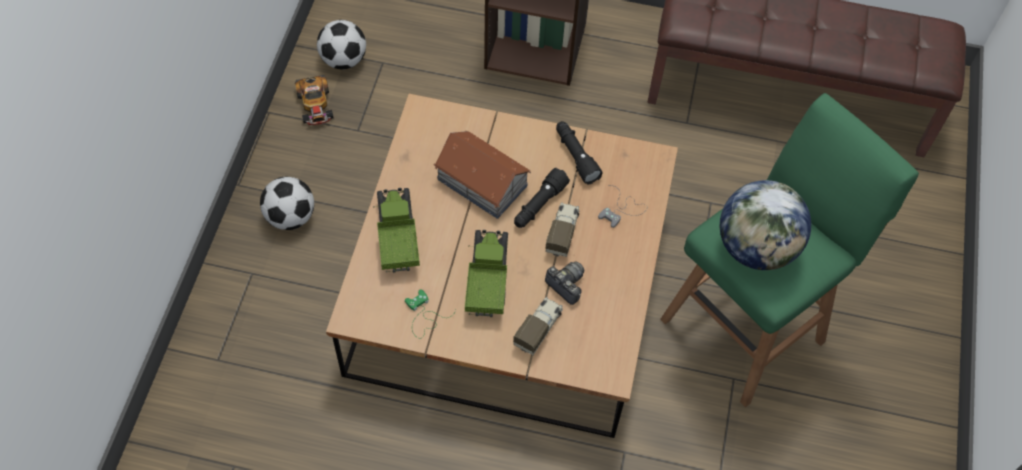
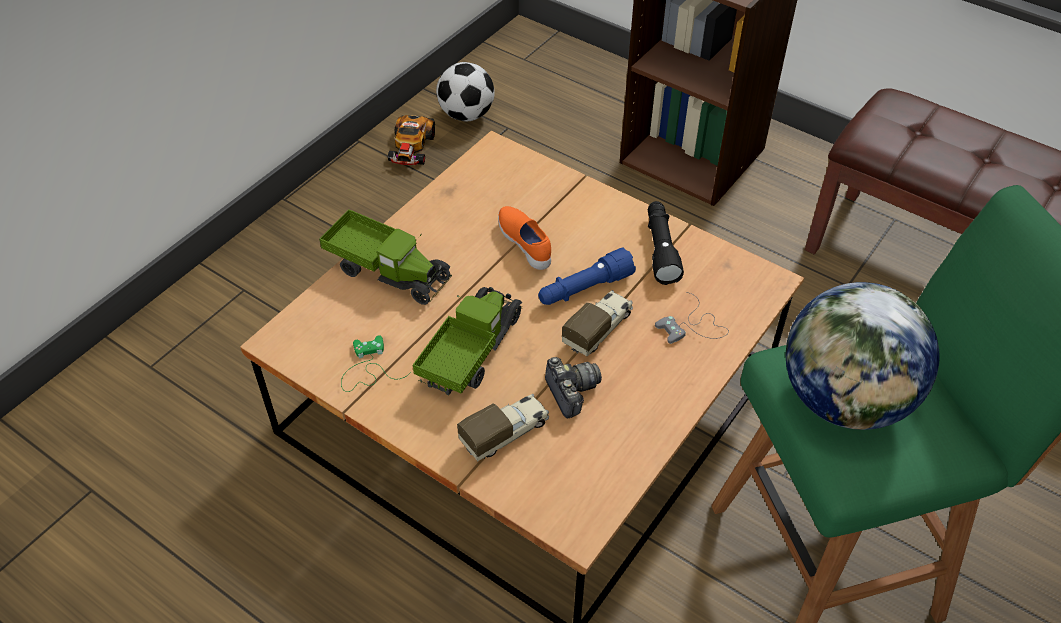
camera: 25 degrees right, 10 degrees down
football [260,177,314,230] -> none
toy truck [373,188,420,273] -> toy truck turned 105 degrees clockwise [319,209,452,305]
toy house [434,131,531,219] -> orange shoe [498,206,551,270]
black flashlight [514,168,570,228] -> blue flashlight [538,247,636,305]

